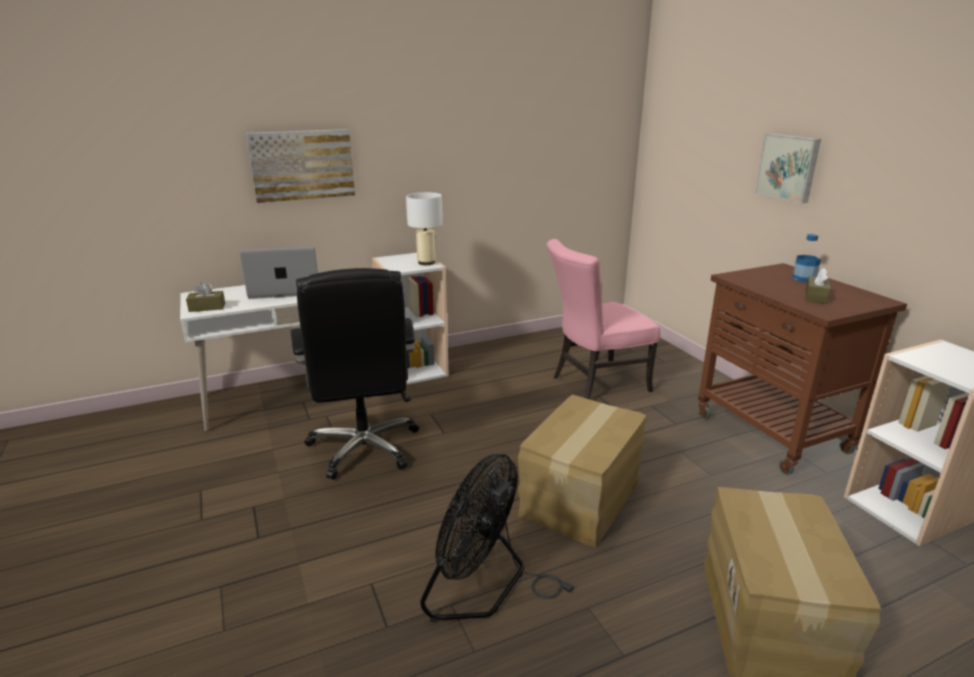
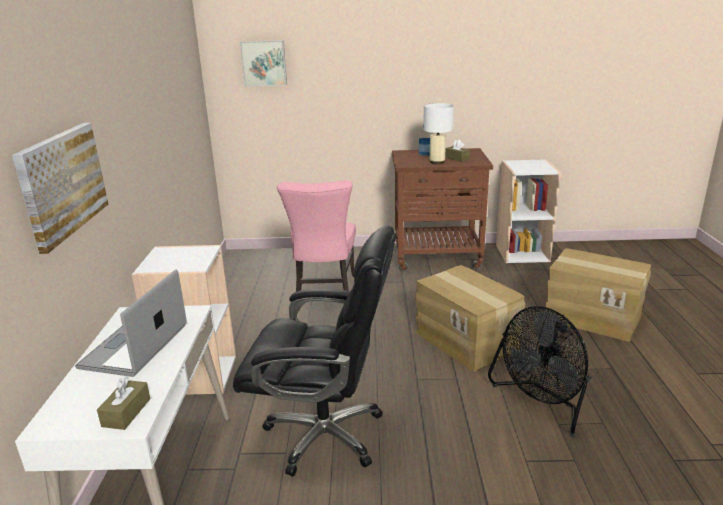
camera: 65 degrees left, 0 degrees up
white table lamp [406,192,443,265] -> white table lamp moved to [423,103,454,164]
picture [755,134,821,203] -> picture moved to [240,40,287,87]

